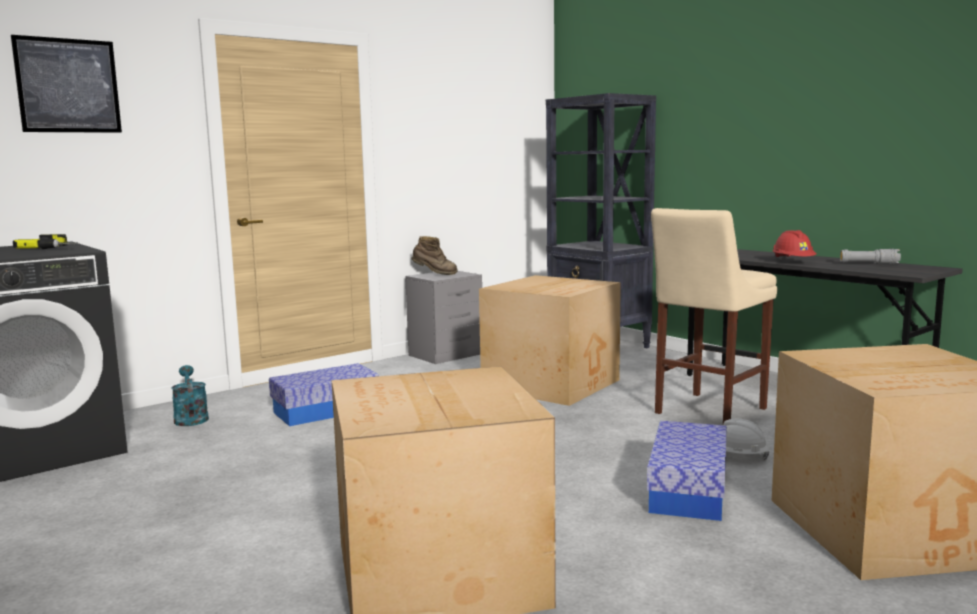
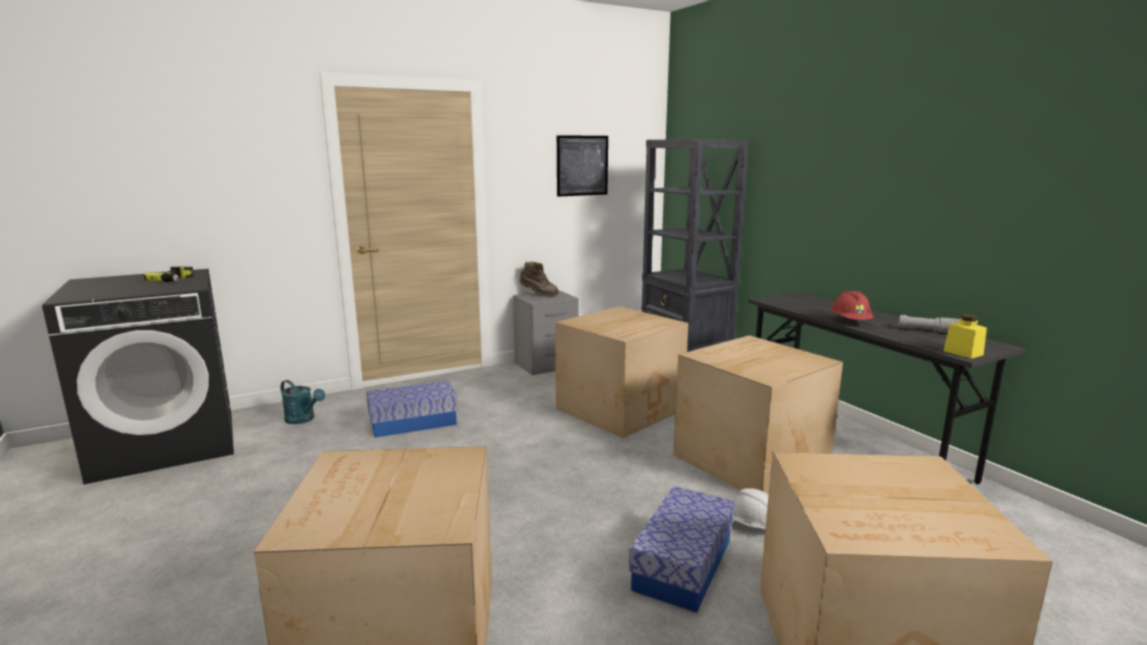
camera: 10 degrees right, 5 degrees up
picture [11,35,122,133] -> picture moved to [557,135,608,197]
turquoise watering can [171,365,209,426] -> turquoise watering can turned 135 degrees clockwise [280,380,325,424]
beige stool [651,208,777,424] -> cardboard box [673,335,843,495]
none -> yellow jar [944,314,987,359]

